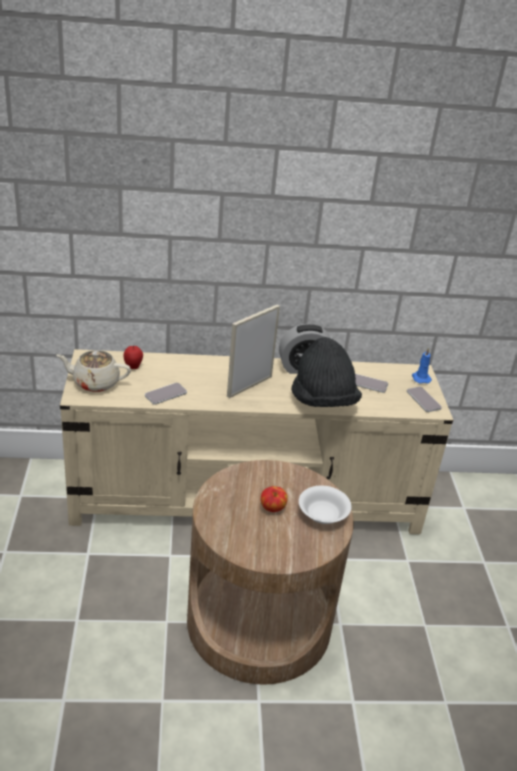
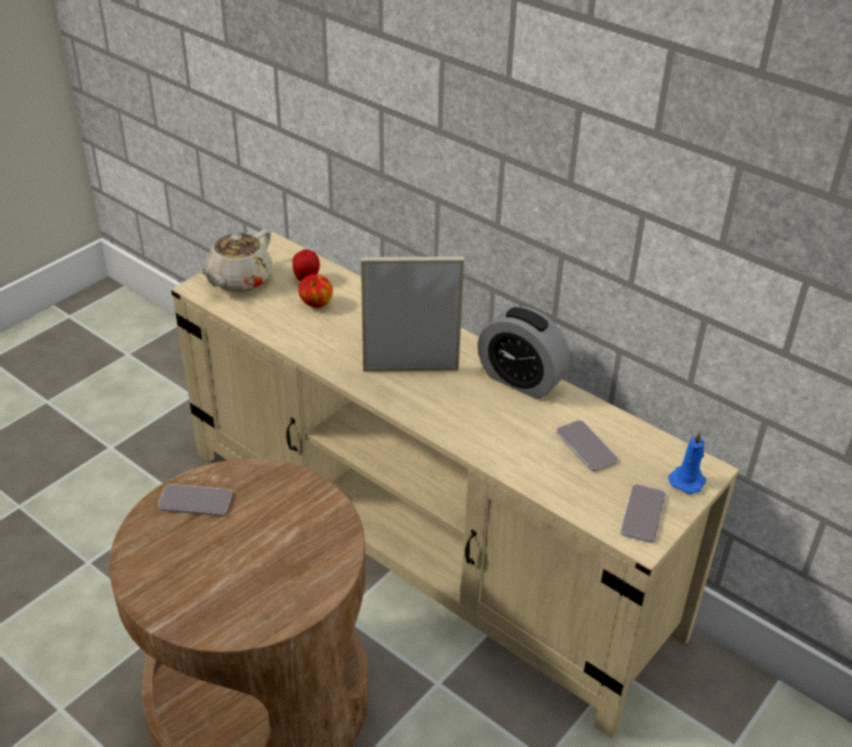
camera: 45 degrees right, 5 degrees up
beige teapot [56,350,131,392] -> beige teapot turned 105 degrees counterclockwise [199,230,272,292]
phone [145,383,187,405] -> phone moved to [158,484,232,516]
apple [261,486,288,512] -> apple moved to [298,274,333,308]
black hat [291,337,362,407] -> none
white bowl [299,486,352,524] -> none

